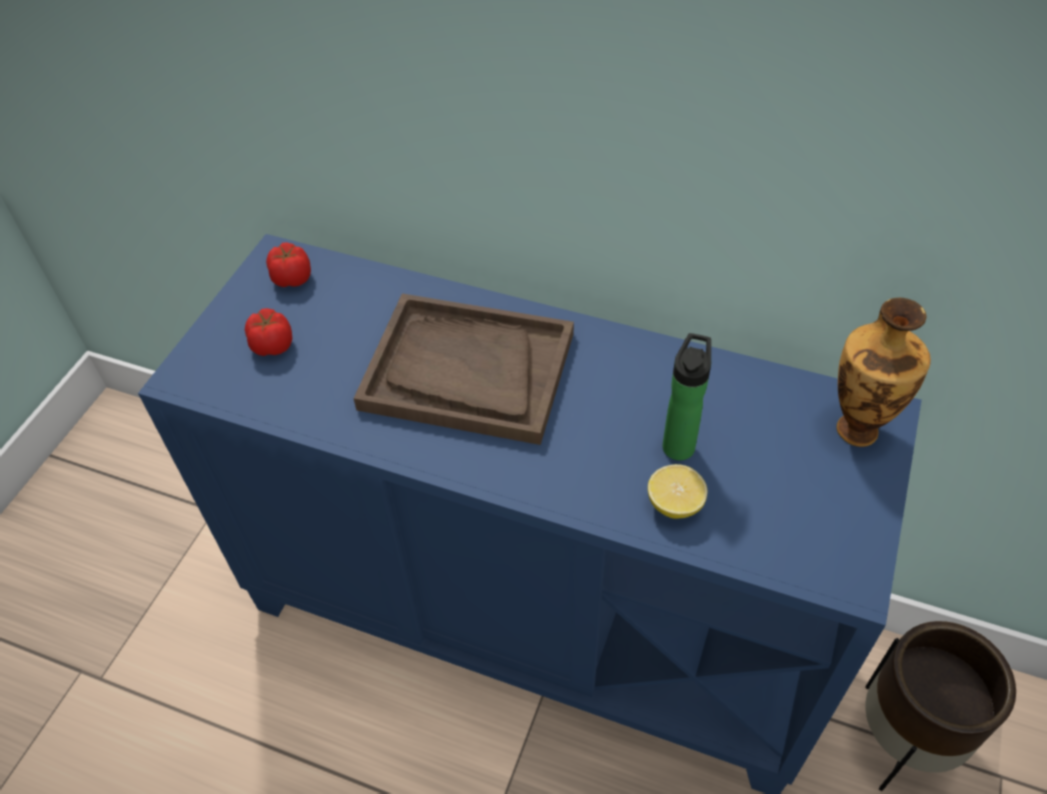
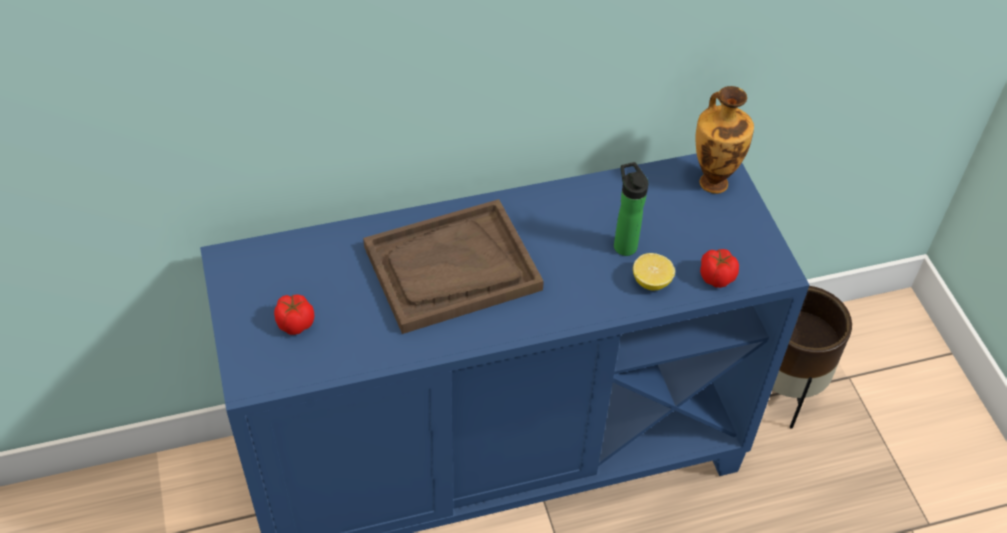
camera: 40 degrees left, 0 degrees up
tomato [266,242,311,287] -> tomato moved to [700,249,739,288]

